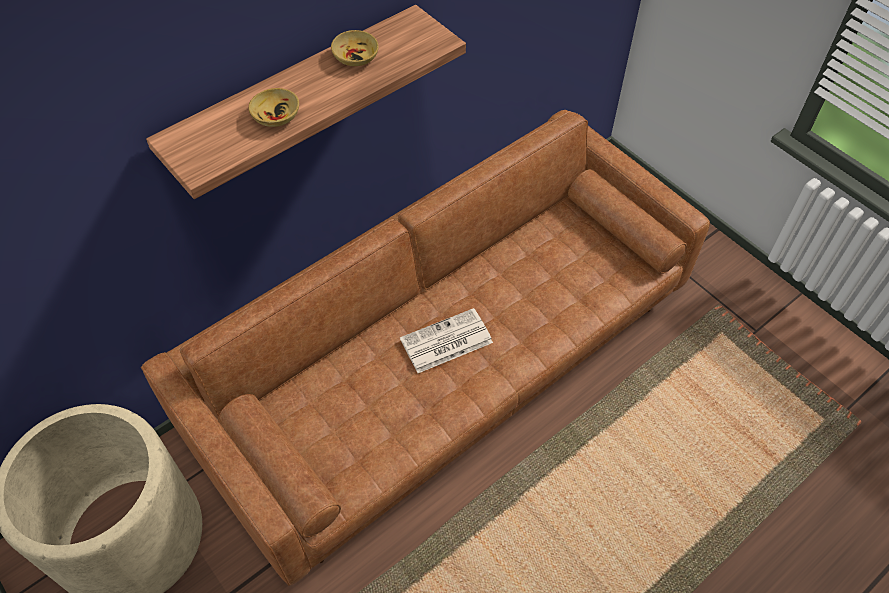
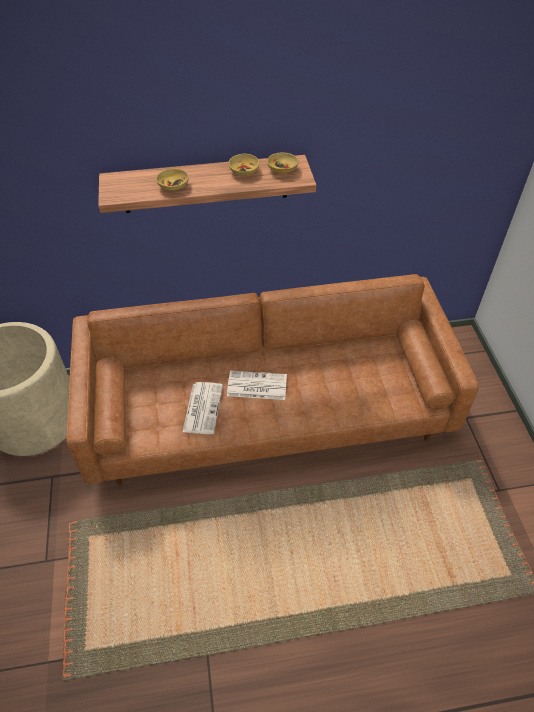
camera: 30 degrees right, 5 degrees down
none -> newspaper [182,382,223,434]
none -> beige bowl [267,152,299,174]

